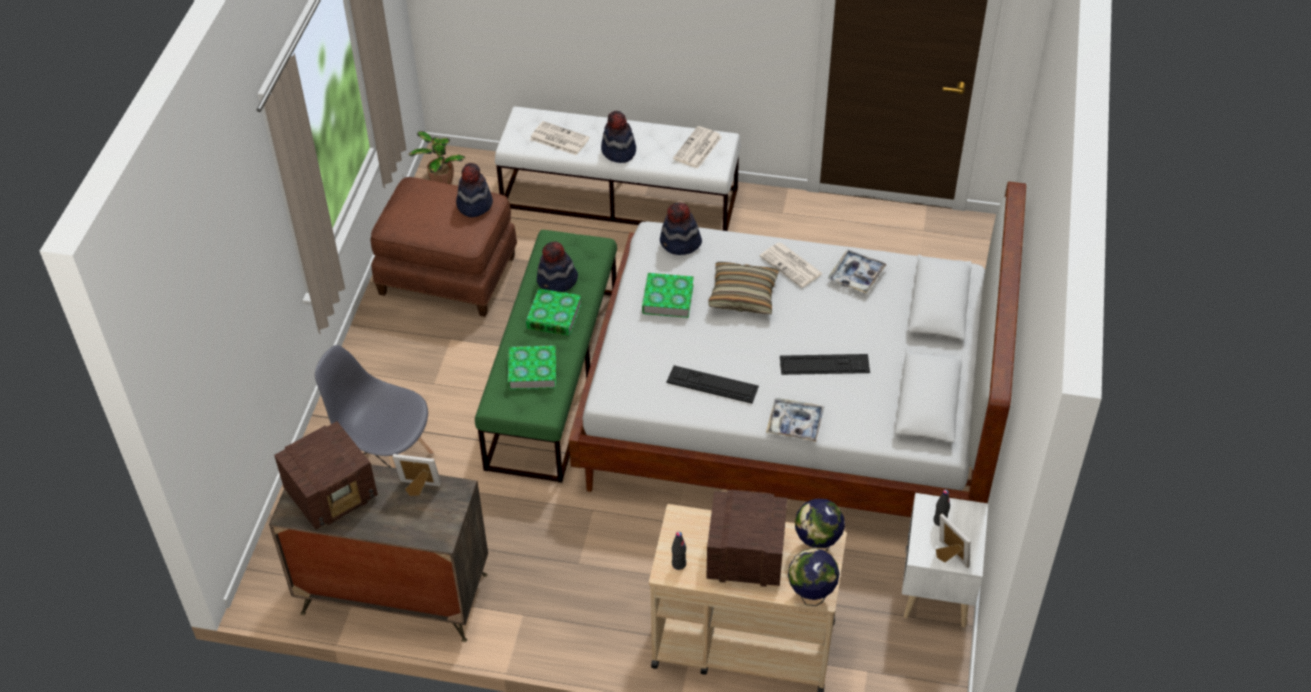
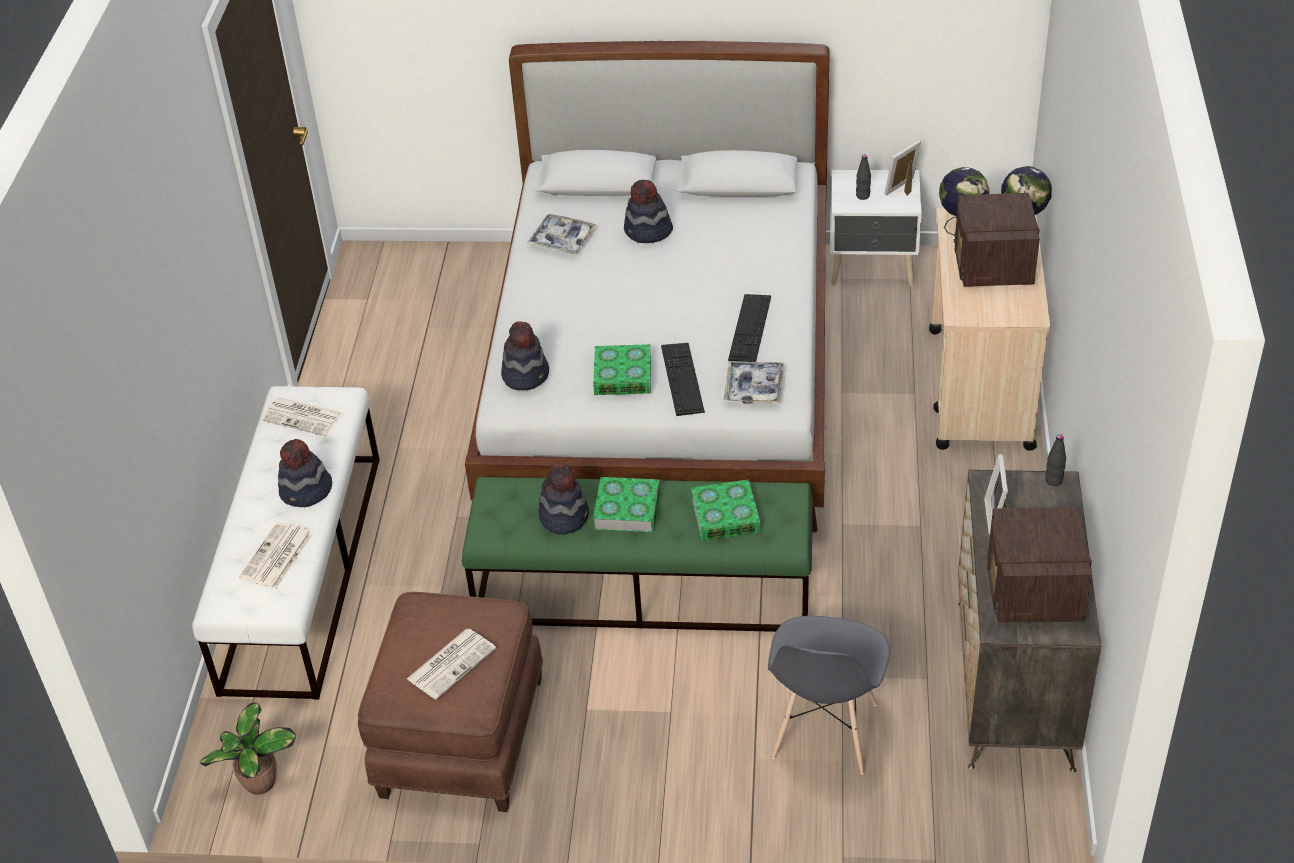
camera: 95 degrees left, 5 degrees down
radio [274,421,378,530] -> radio turned 135 degrees counterclockwise [987,507,1092,623]
hat [456,163,493,217] -> hat moved to [624,180,673,243]
black bottle [672,532,686,570] -> black bottle moved to [1045,434,1066,486]
pillow [708,262,779,314] -> none
newspaper [760,242,823,288] -> newspaper moved to [407,629,496,699]
tray [766,398,825,442] -> tray moved to [724,361,784,404]
keyboard [780,354,870,375] -> keyboard moved to [661,343,705,416]

